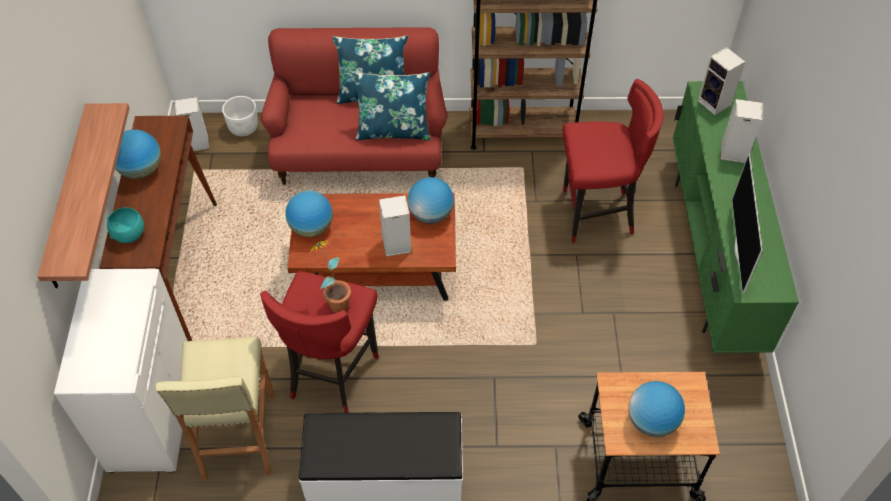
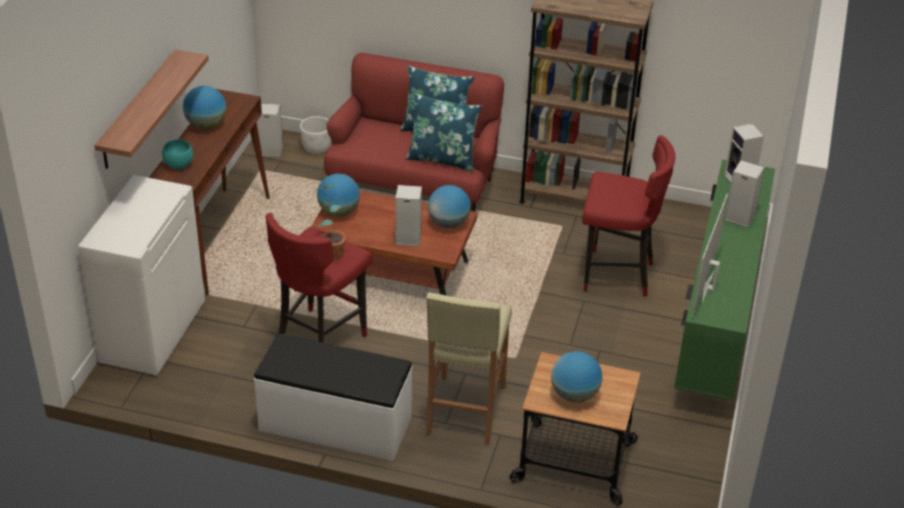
camera: 15 degrees right, 15 degrees down
beige stool [156,336,275,480] -> beige stool moved to [426,292,512,445]

